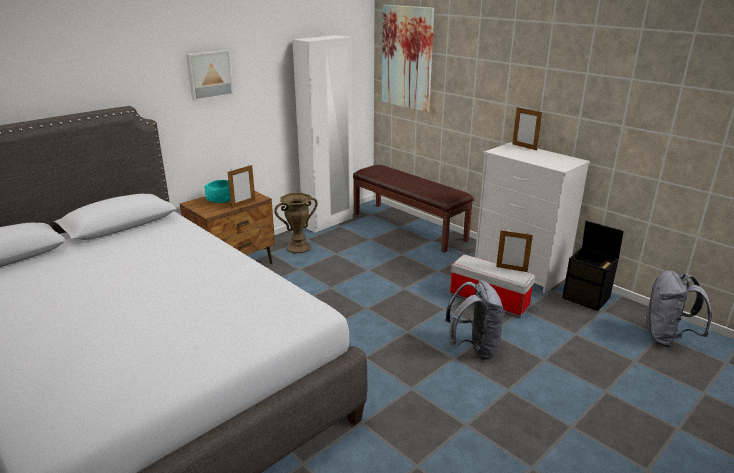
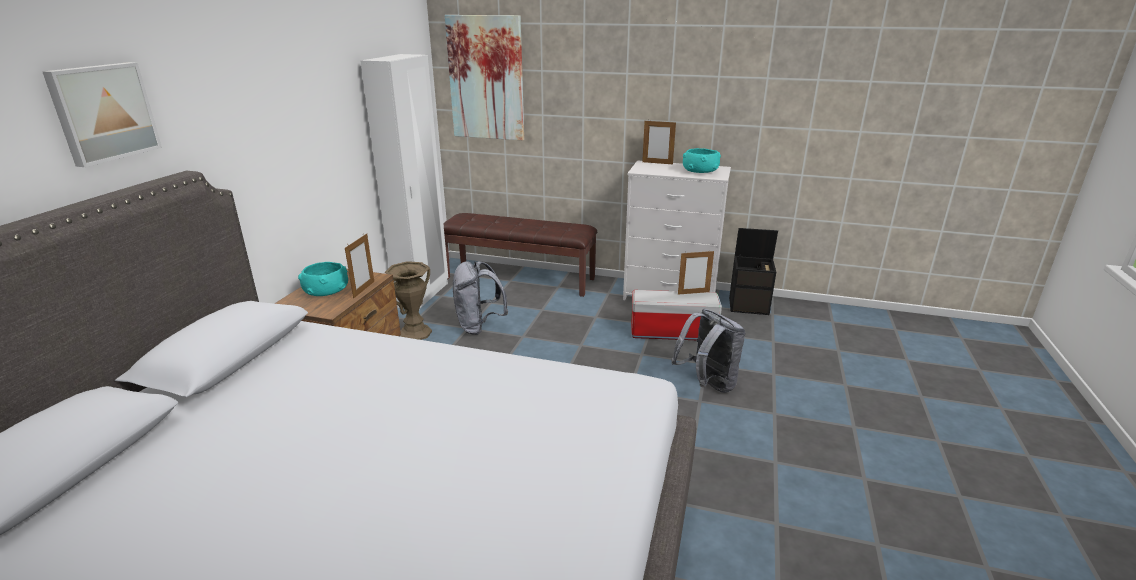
camera: 30 degrees left, 0 degrees up
picture [186,50,234,101] -> picture moved to [42,62,162,167]
grey backpack [645,270,712,347] -> grey backpack moved to [453,261,508,335]
none -> turquoise bowl [683,148,721,173]

